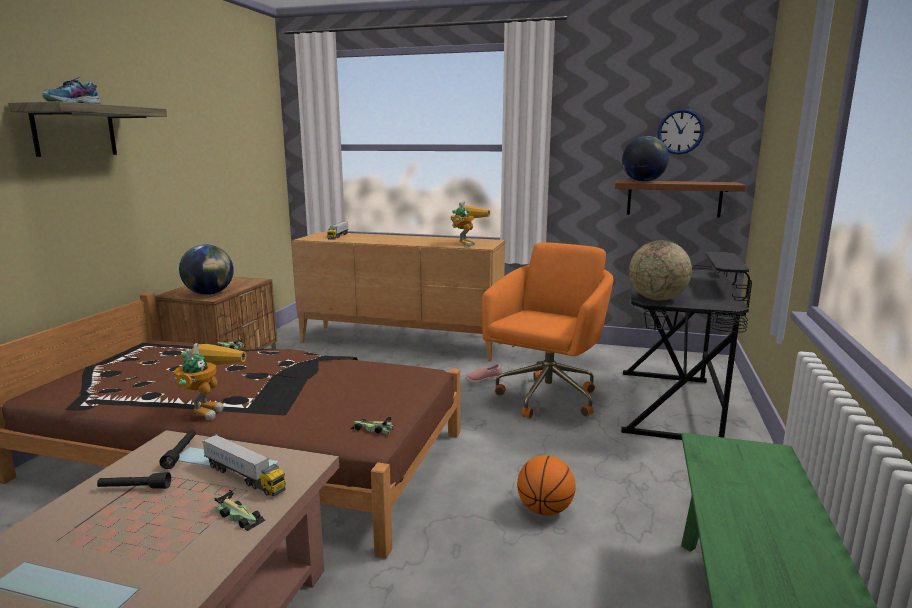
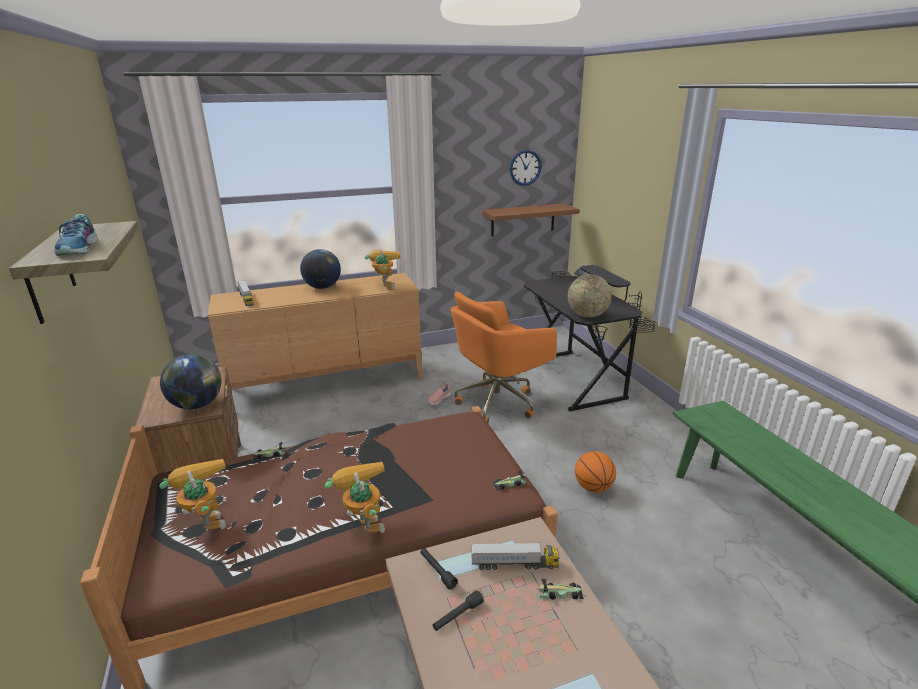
camera: 35 degrees left, 10 degrees up
orange office chair [482,242,613,419] -> orange office chair turned 120 degrees counterclockwise [451,292,557,423]
globe [622,136,669,182] -> globe moved to [300,249,341,289]
none -> toy robot [159,459,226,529]

